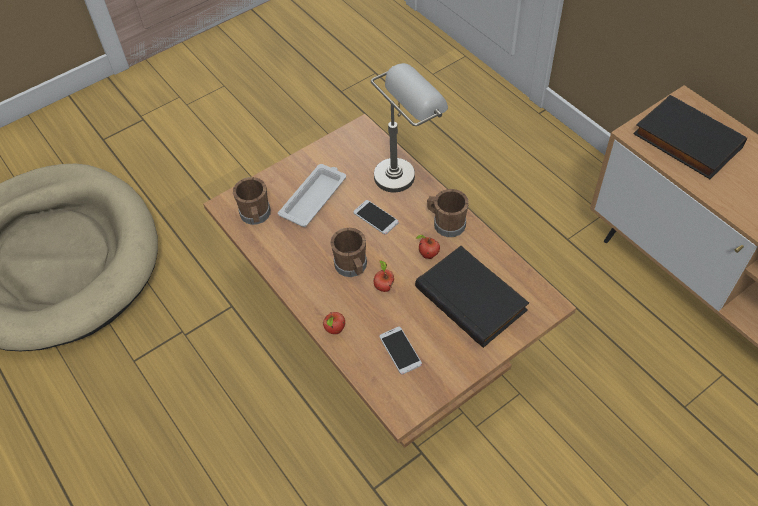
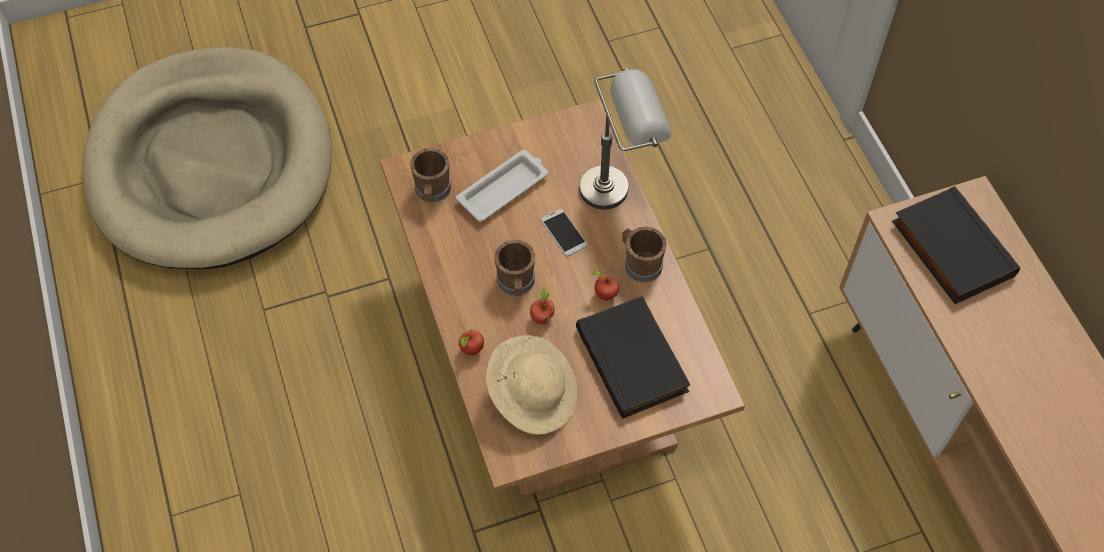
camera: 15 degrees right, 5 degrees up
phone [380,327,422,374] -> beige hat [486,335,577,435]

